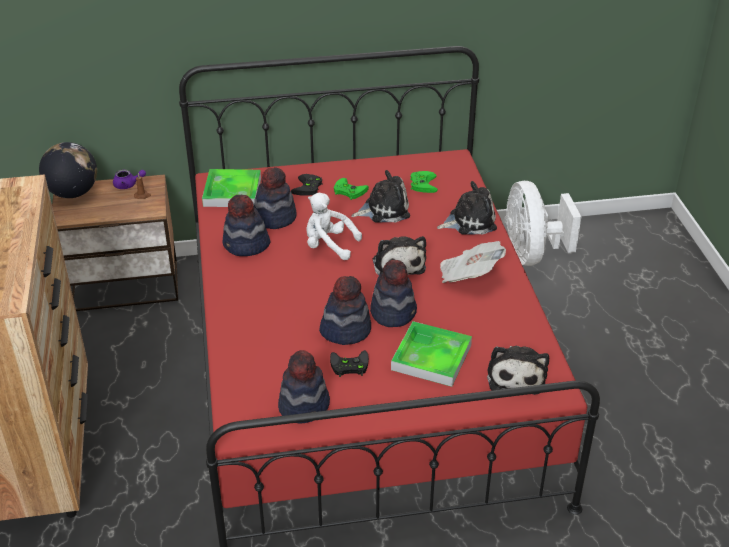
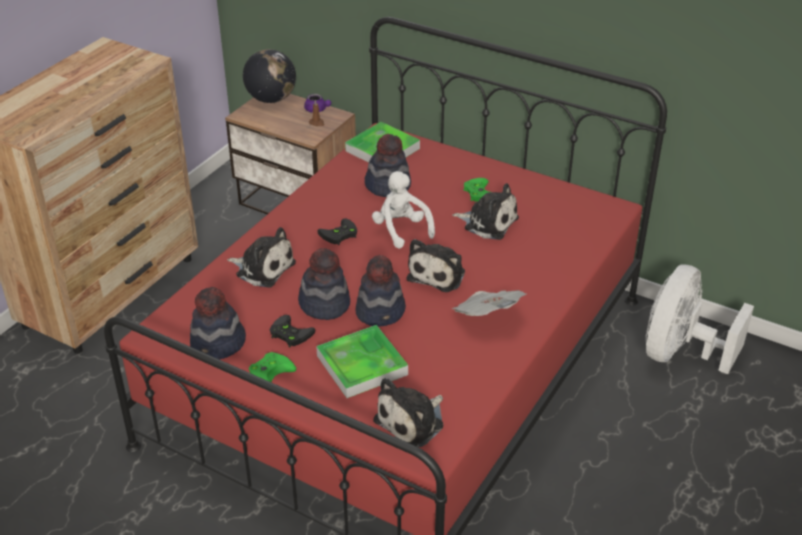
camera: 40 degrees right, 0 degrees up
hat [223,195,270,256] -> none
black game controller [291,174,323,196] -> black game controller moved to [318,219,357,245]
green game controller [410,171,438,193] -> green game controller moved to [249,352,296,383]
plush toy [437,181,497,235] -> plush toy moved to [227,227,296,288]

